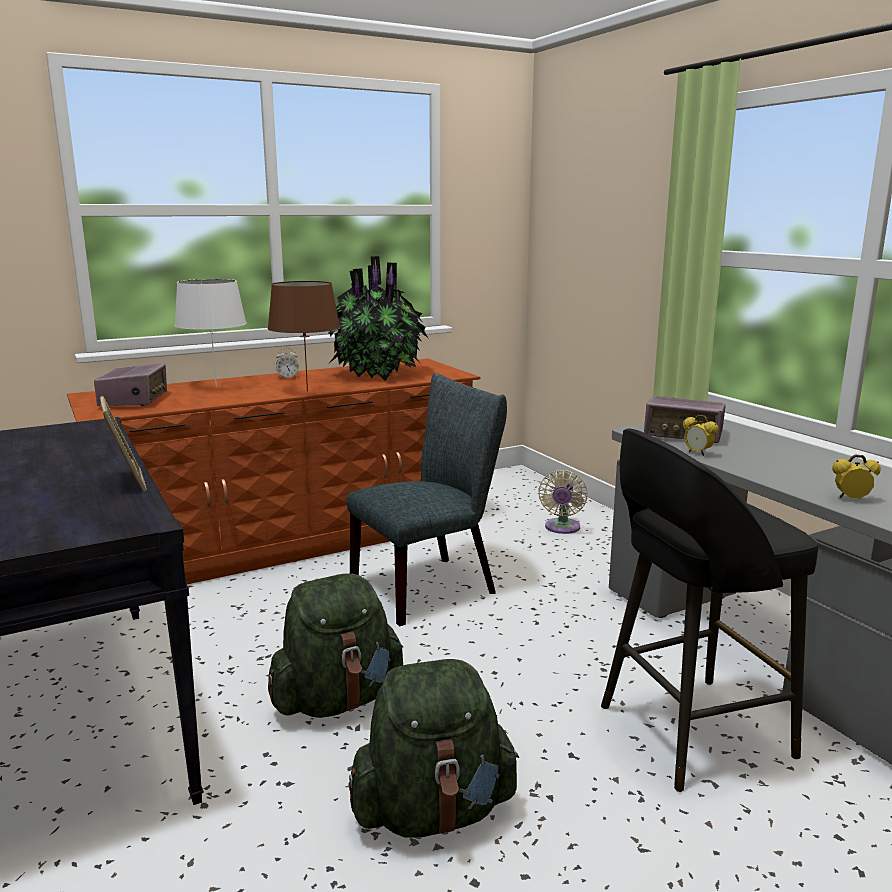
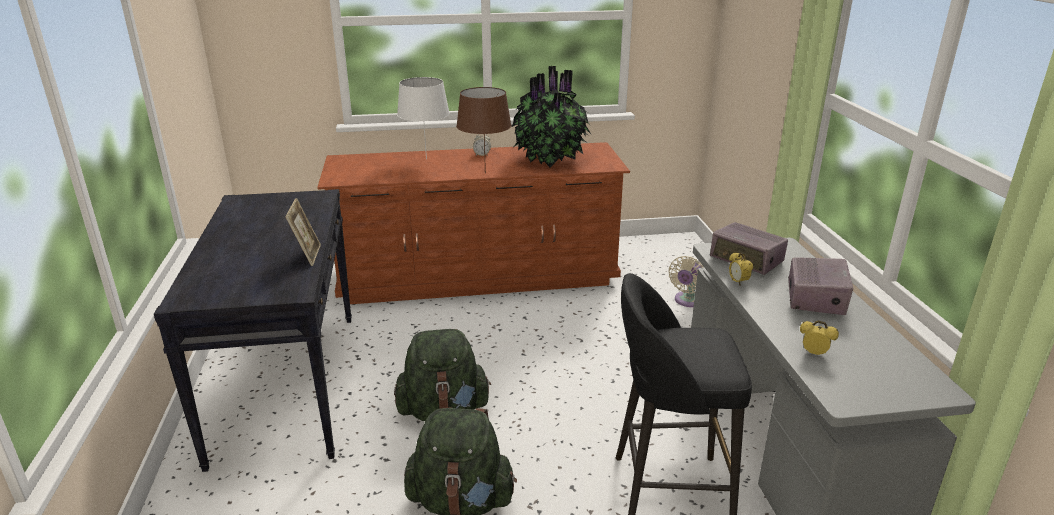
camera: 20 degrees right, 10 degrees up
radio [94,363,167,406] -> radio moved to [788,257,853,315]
grey chair [347,373,507,627] -> none

